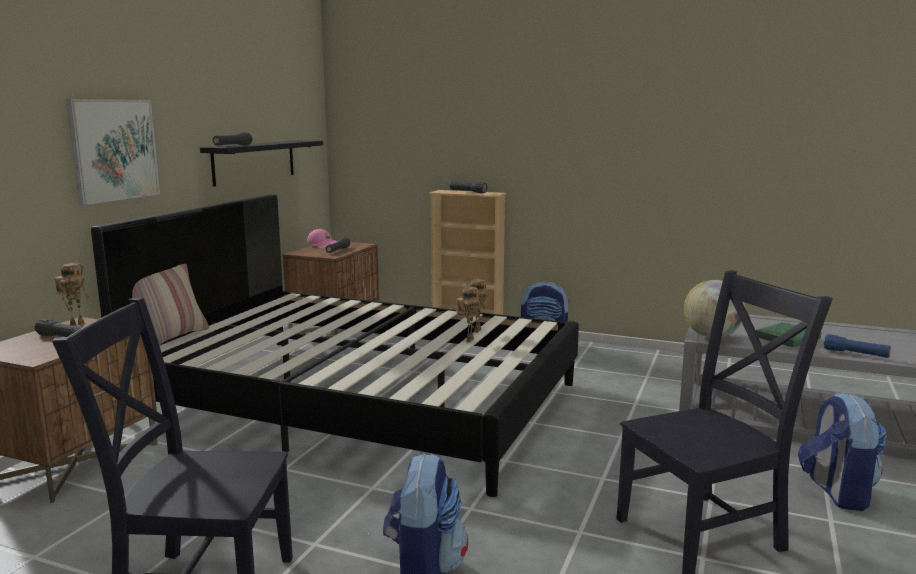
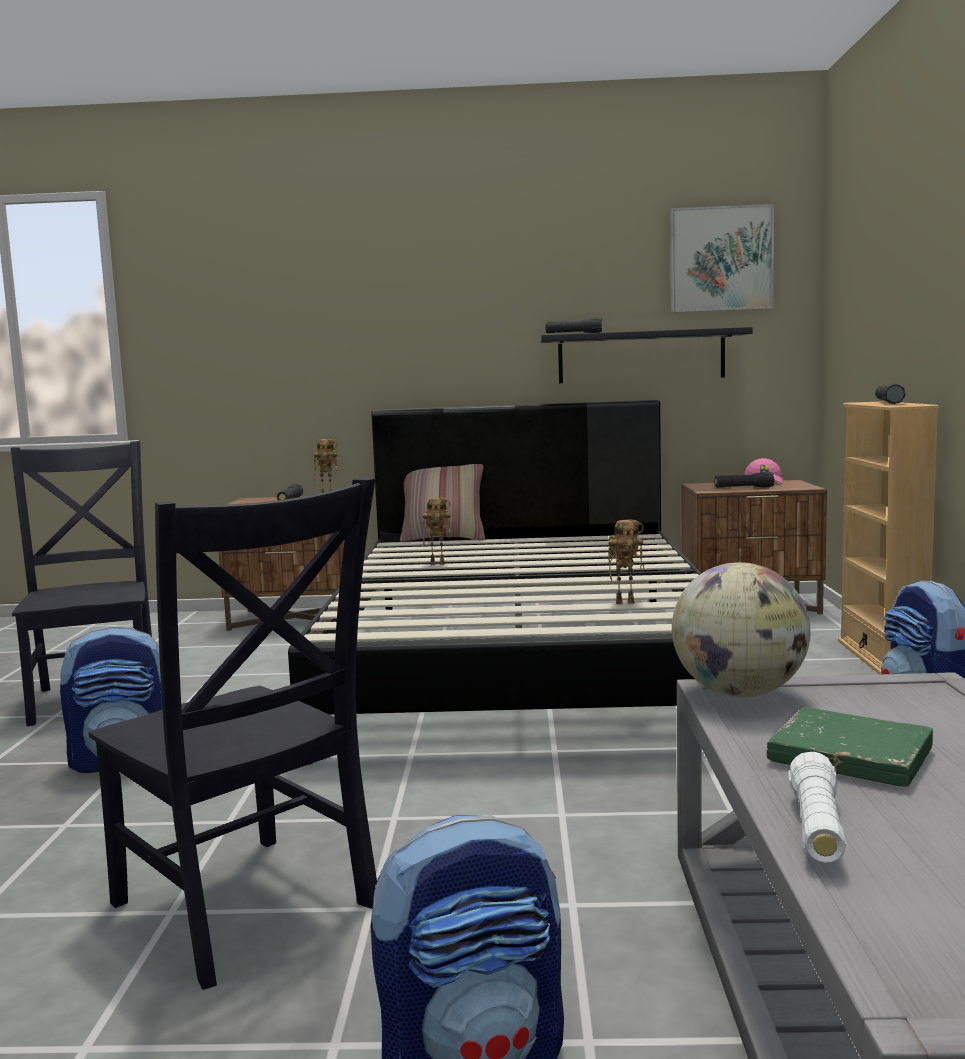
camera: 70 degrees right, 5 degrees down
picture [66,99,160,205] -> picture moved to [670,204,774,313]
toy robot [456,286,480,343] -> toy robot moved to [423,497,451,565]
blue flashlight [824,334,891,358] -> white flashlight [789,752,846,863]

